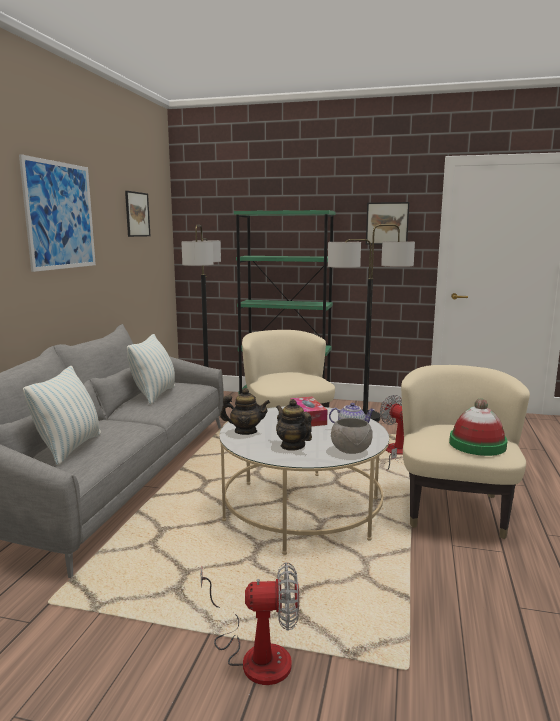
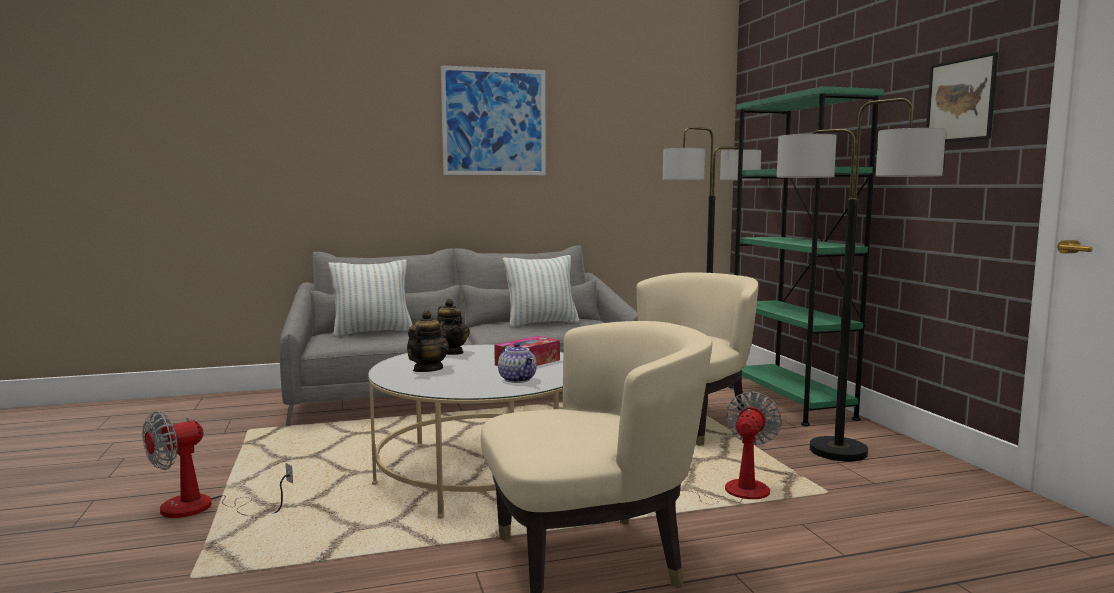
camera: 60 degrees right, 5 degrees down
picture [125,191,150,237] -> none
fan [200,562,299,685] -> fan turned 75 degrees clockwise [142,411,293,518]
grey bowl [331,418,373,454] -> none
hat [449,398,507,456] -> none

